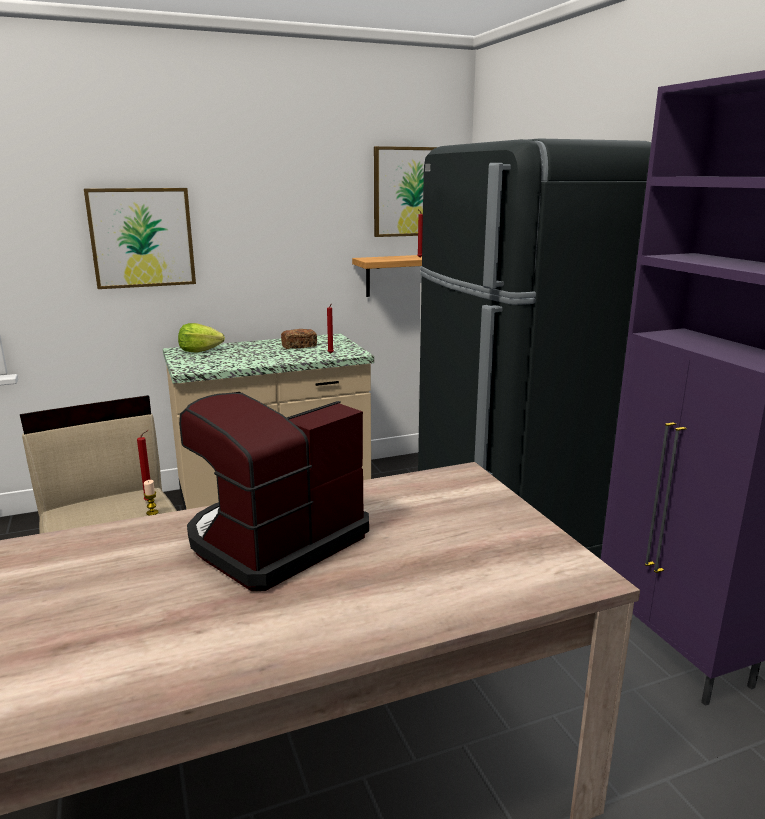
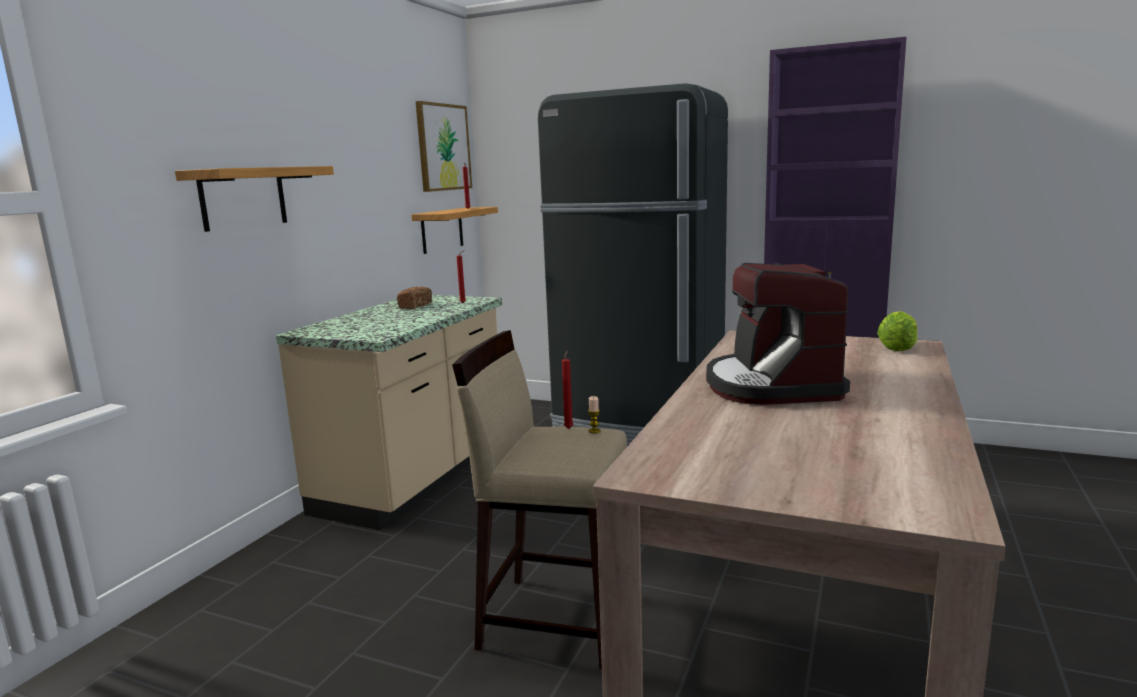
camera: 45 degrees left, 5 degrees down
picture [84,188,196,289] -> shelf [175,166,334,232]
lettuce [178,323,225,353] -> lettuce moved to [877,311,918,351]

